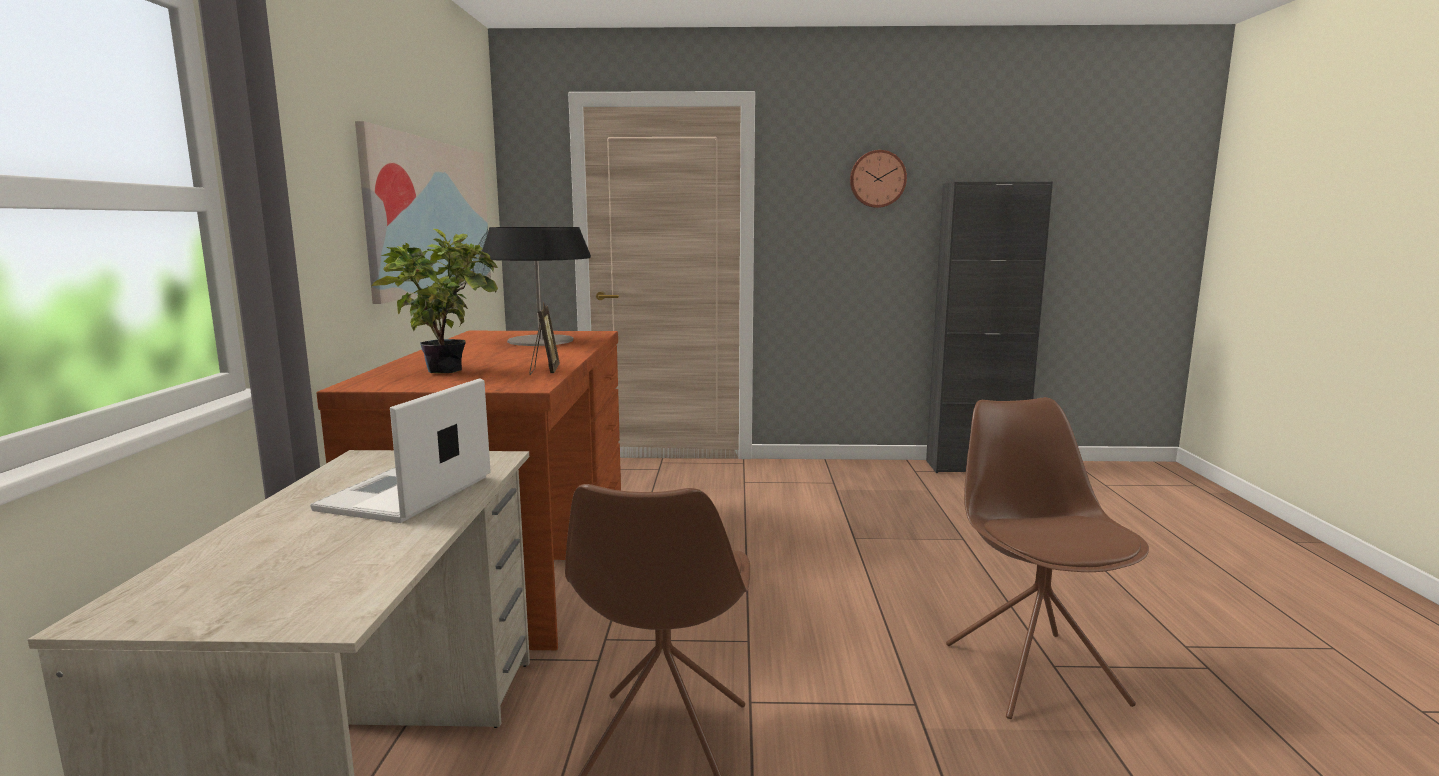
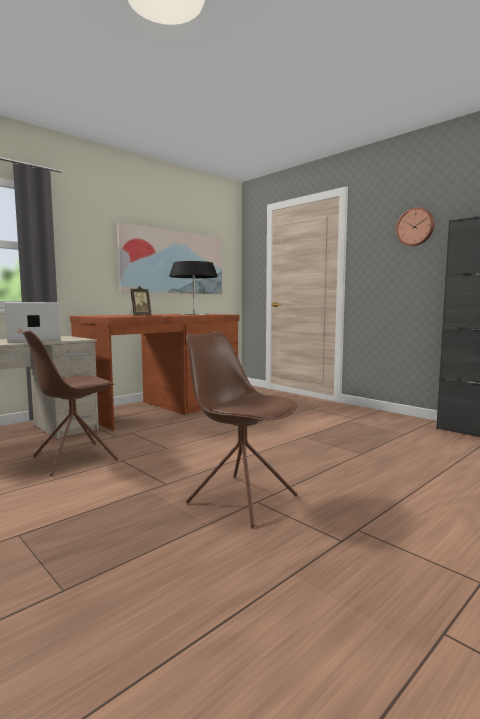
camera: 45 degrees right, 5 degrees down
potted plant [371,228,498,373] -> none
brown chair [946,397,1149,719] -> brown chair turned 90 degrees counterclockwise [186,331,297,528]

